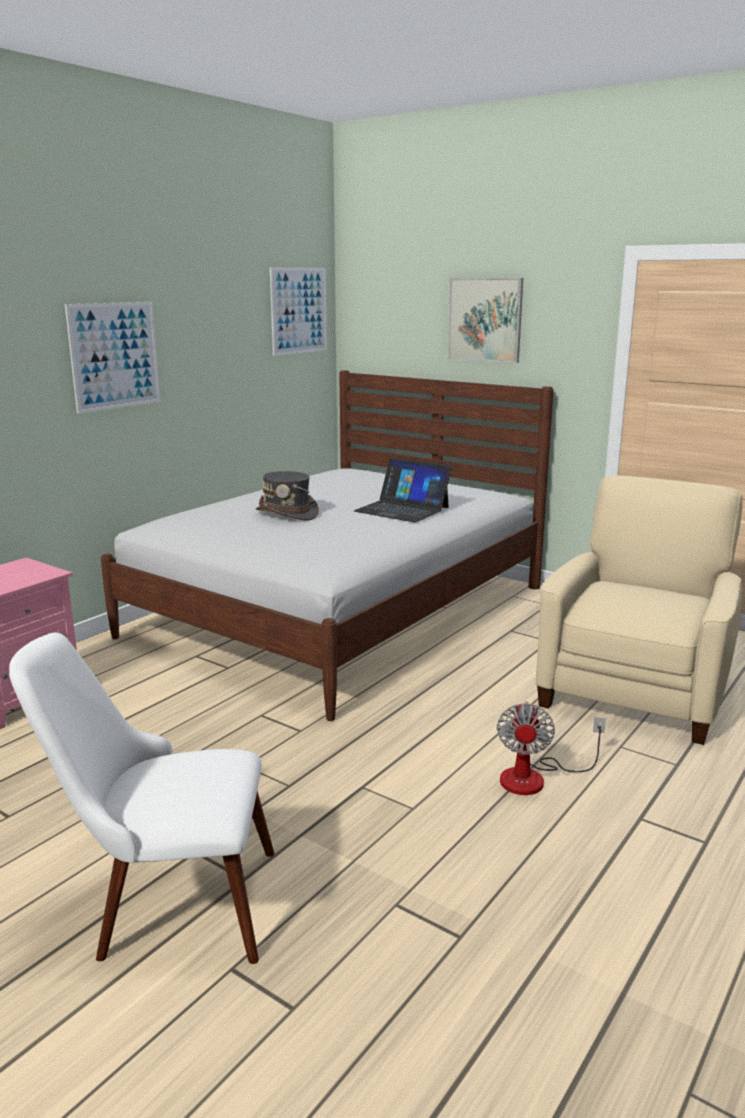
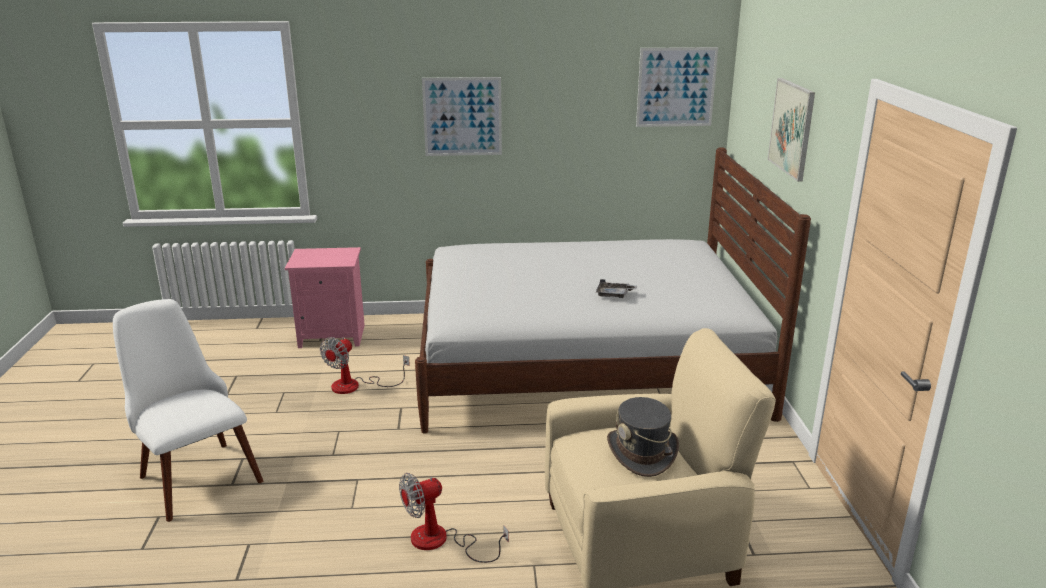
camera: 50 degrees right, 5 degrees up
grey hat [256,471,319,521] -> grey hat moved to [607,397,679,477]
laptop [354,458,452,522] -> grey tray [596,279,637,298]
none -> fan [320,337,410,394]

